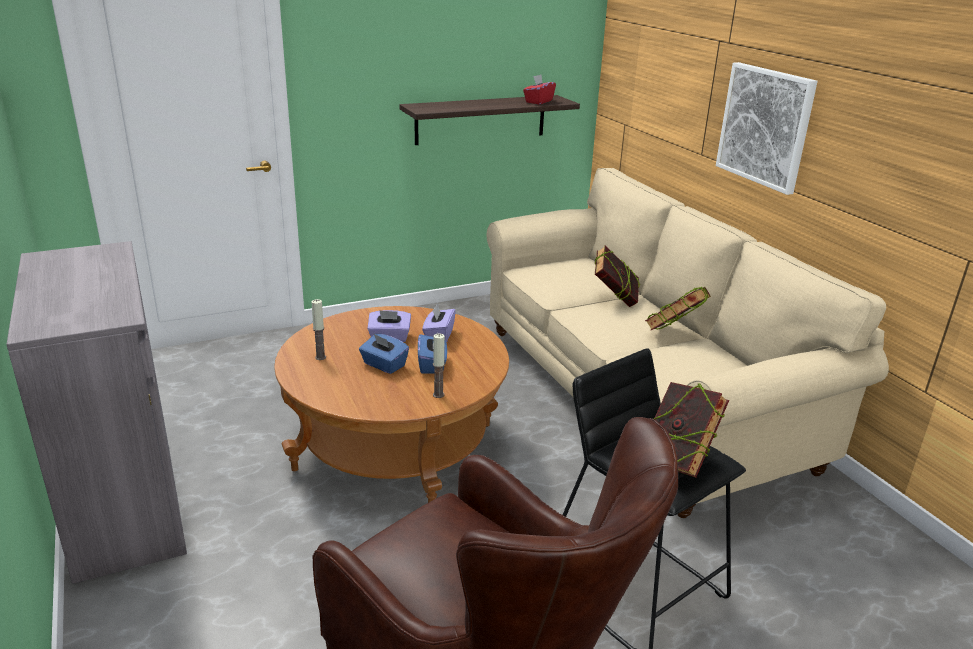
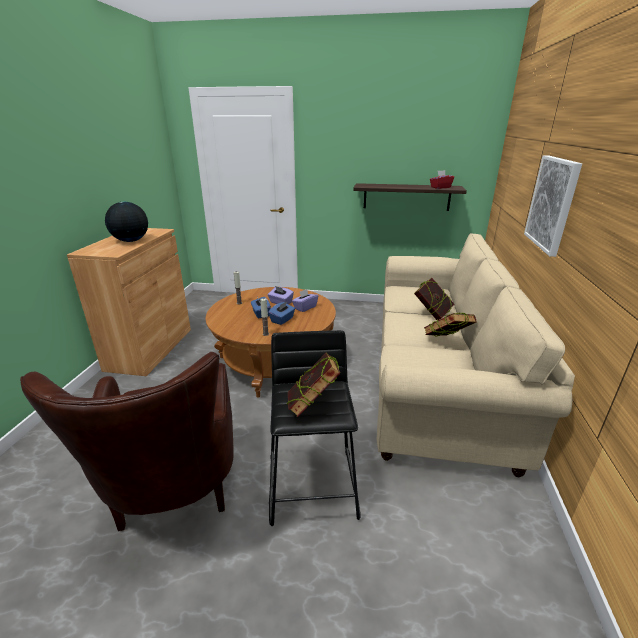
camera: 35 degrees right, 0 degrees up
grey cabinet [6,241,187,584] -> brown cabinet [67,228,191,376]
none -> globe [105,202,148,242]

